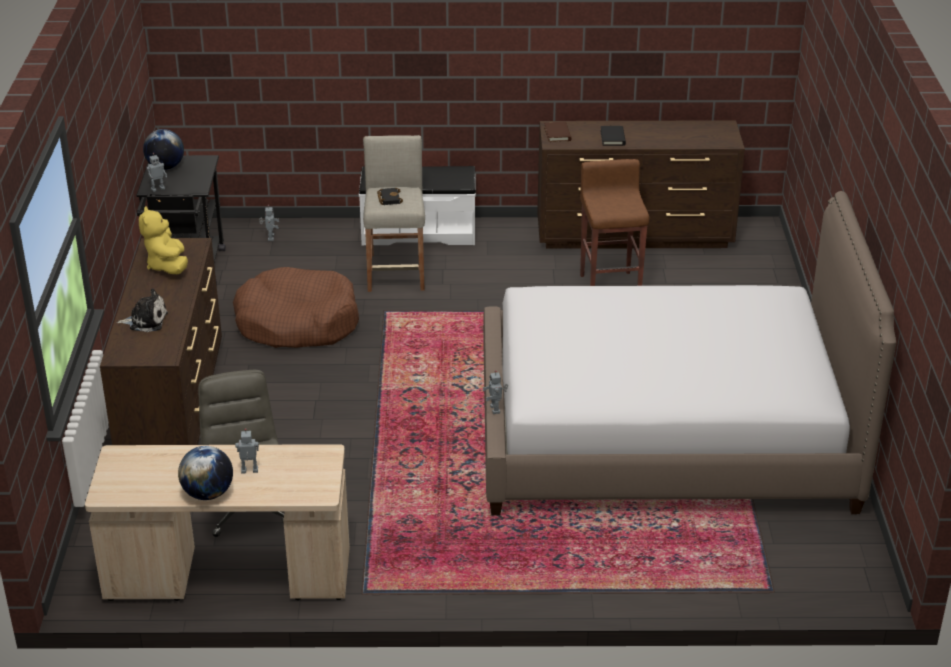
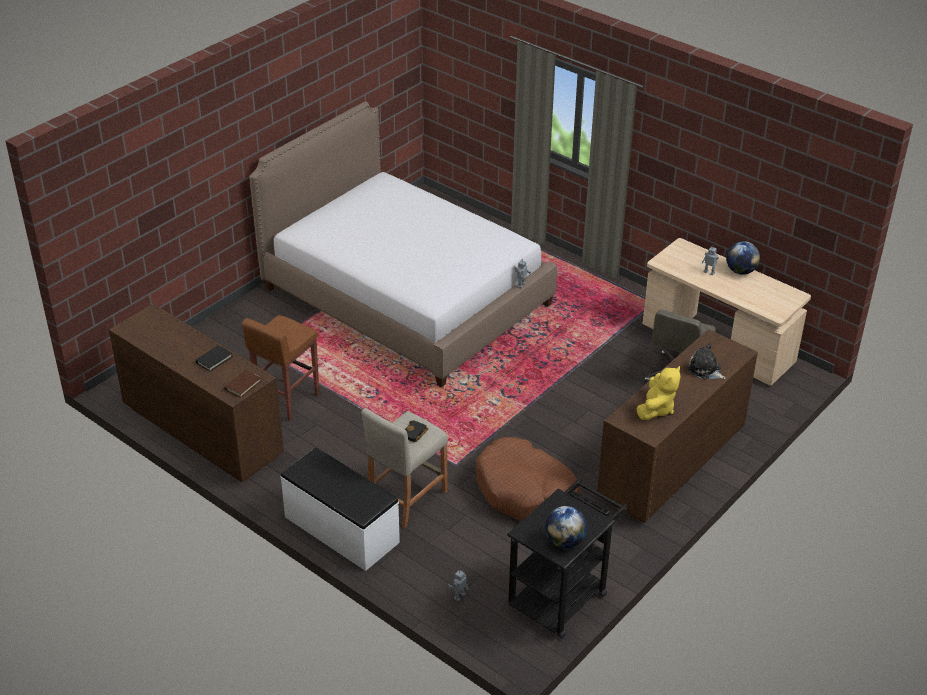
camera: 140 degrees left, 5 degrees up
toy robot [146,153,167,192] -> none

